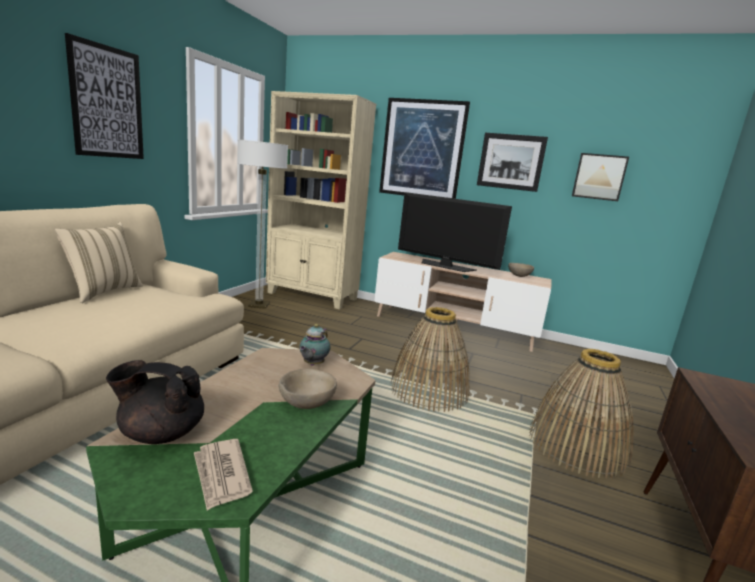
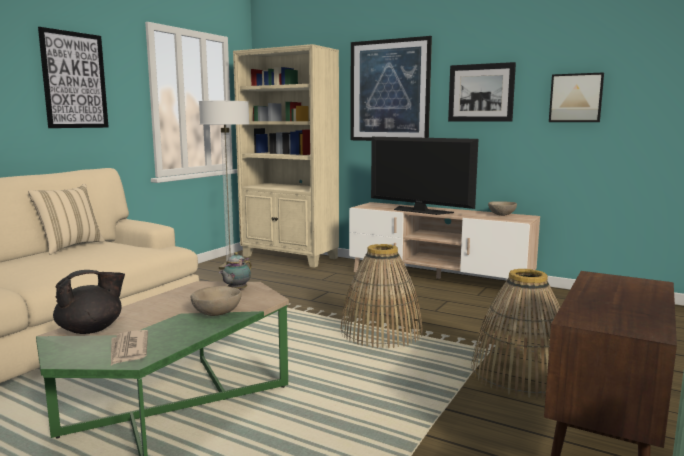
camera: 10 degrees right, 5 degrees down
black teapot [106,360,204,444] -> black teapot turned 135 degrees clockwise [53,270,125,334]

